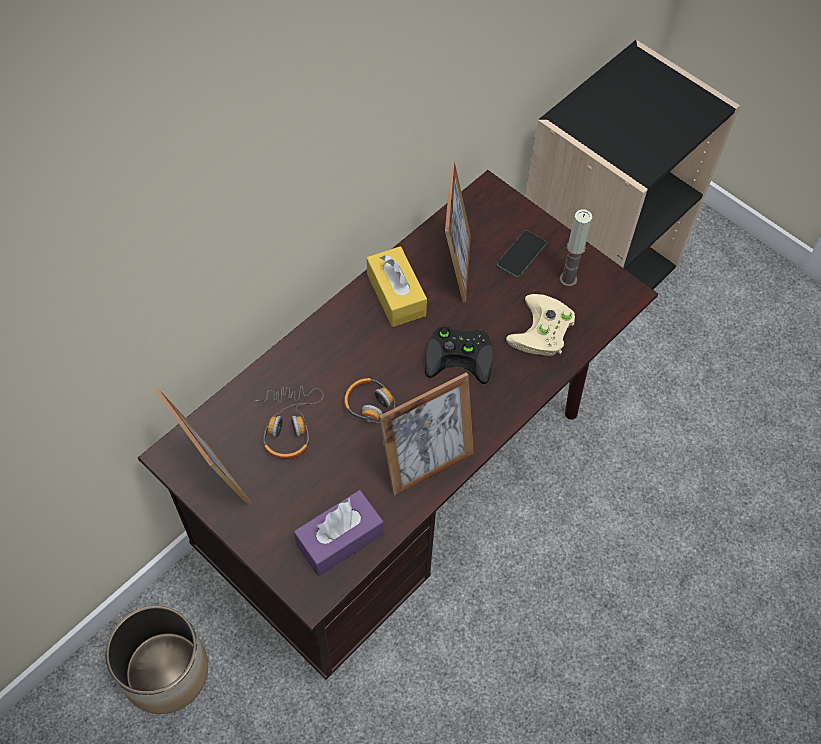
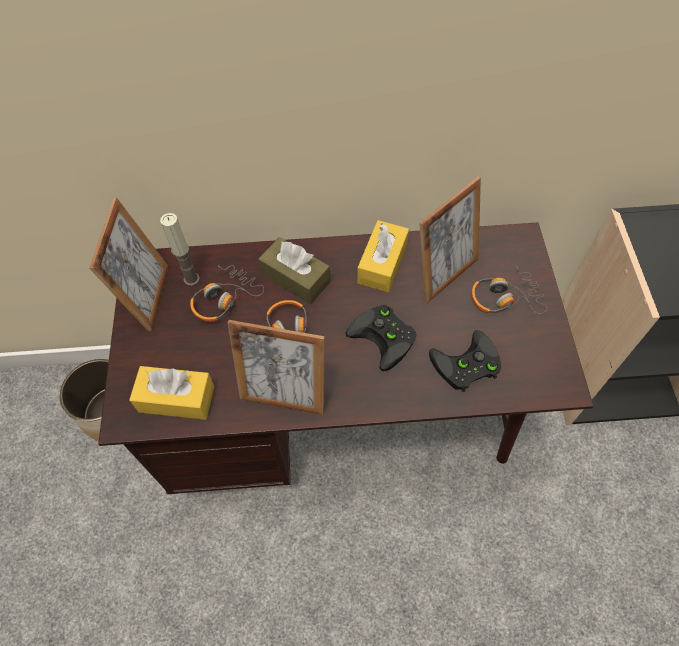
camera: 45 degrees right, 0 degrees up
purple tissue box [294,490,384,576] -> yellow tissue box [129,366,214,420]
phone [497,230,547,278] -> headphones [471,266,547,314]
beige game controller [506,294,575,356] -> black game controller [429,330,501,392]
candle [560,209,592,287] -> candle moved to [160,213,200,286]
none -> brown tissue box [259,237,330,304]

